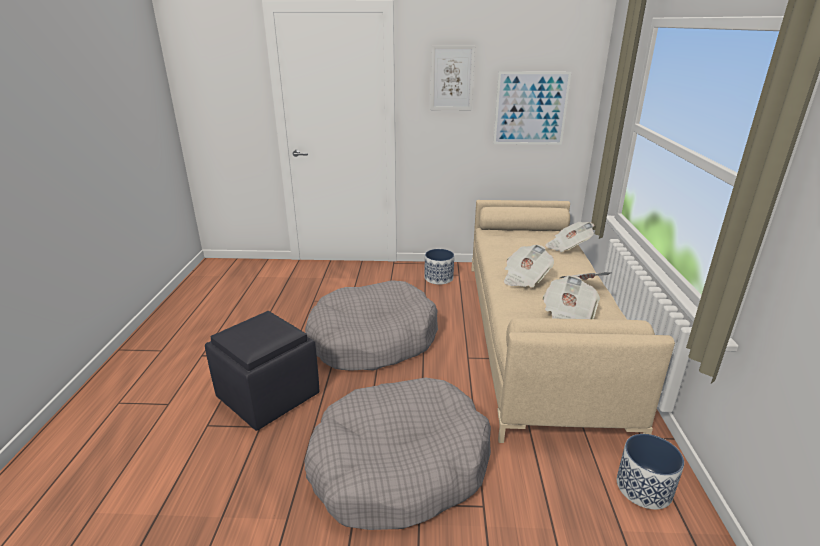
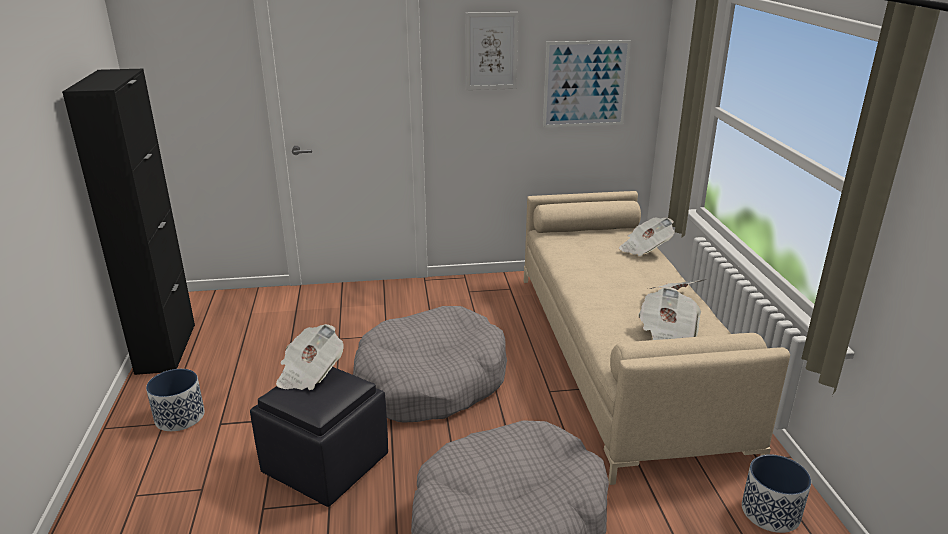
camera: 10 degrees left, 0 degrees up
planter [424,249,454,285] -> planter moved to [146,369,205,431]
newspaper [504,245,554,287] -> newspaper moved to [276,324,344,390]
none -> black cabinet [62,69,195,375]

